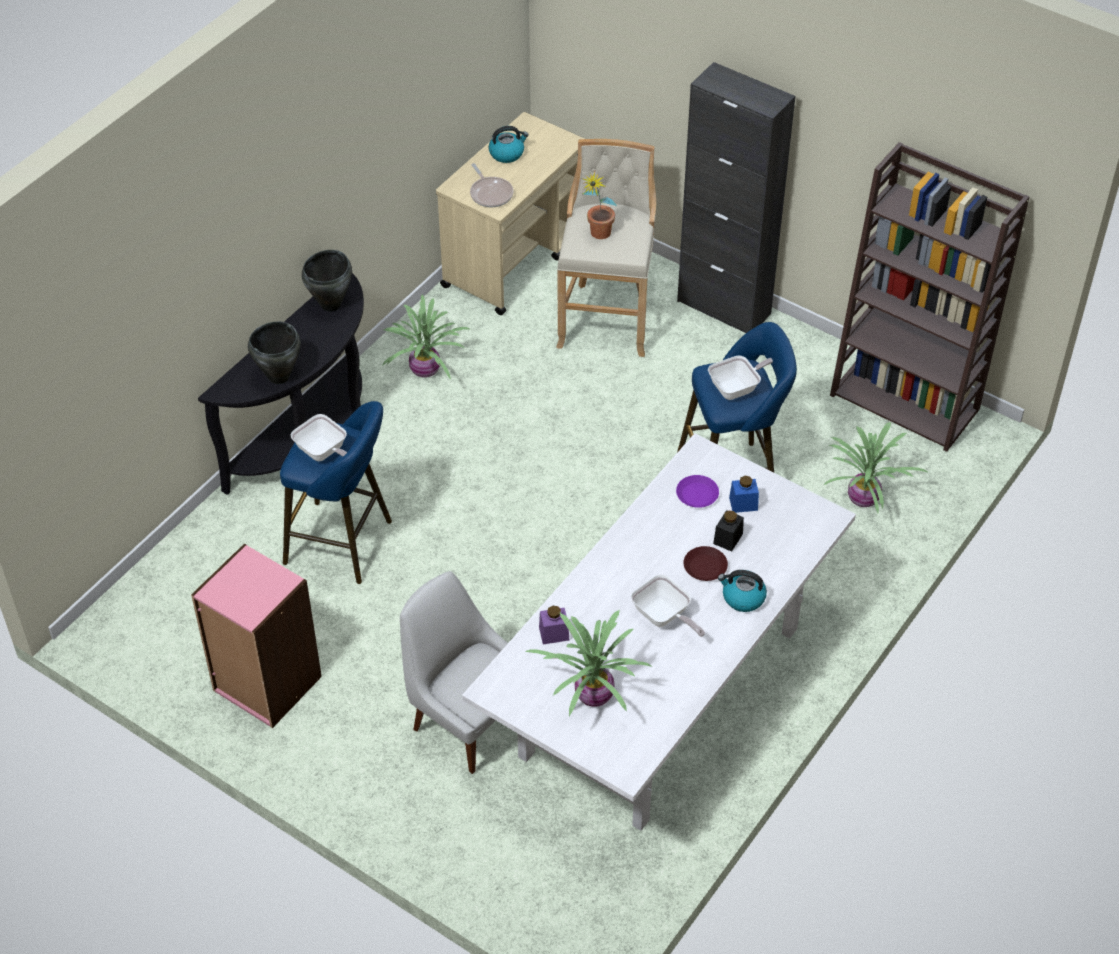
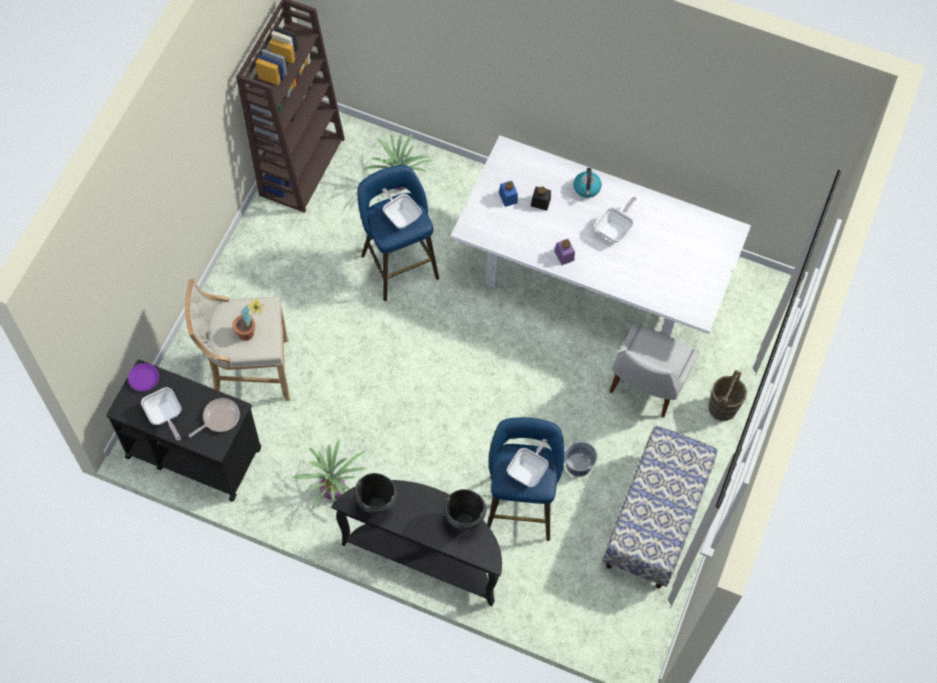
camera: 105 degrees left, 15 degrees up
pink bookcase [191,544,322,728] -> bench [603,426,717,589]
beige cart [436,112,585,315] -> black cart [106,359,262,502]
kettle [489,126,529,163] -> frying pan [141,387,182,441]
potted plant [525,610,652,716] -> none
purple jar [539,606,569,644] -> purple jar moved to [554,239,575,265]
purple plate [676,475,719,508] -> purple plate moved to [128,363,159,391]
black cabinet [677,62,795,333] -> none
brown plate [683,546,728,581] -> none
none -> grey bucket [564,441,598,477]
none -> brown bucket [708,370,747,421]

